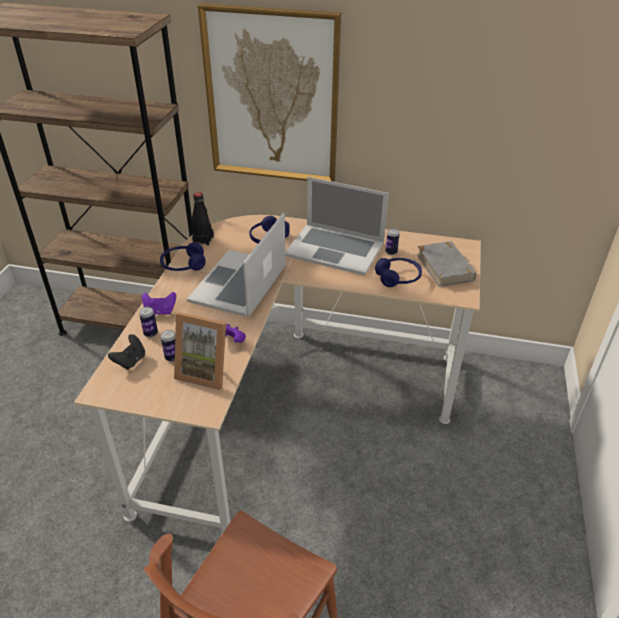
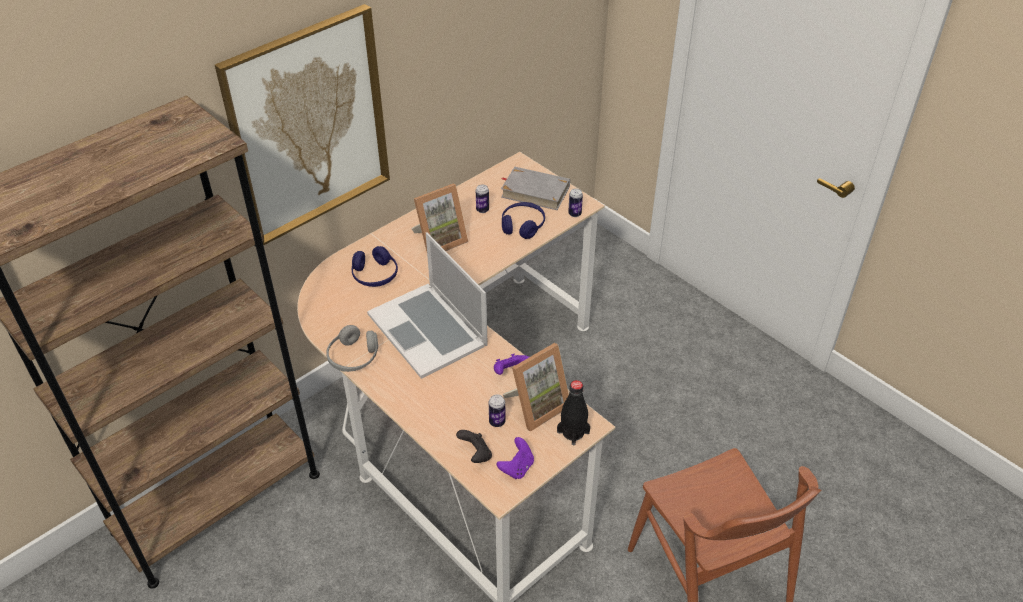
camera: 55 degrees left, 5 degrees up
can [139,307,158,337] -> can moved to [568,189,583,217]
purple game controller [142,292,176,315] -> purple game controller moved to [497,437,534,479]
blue headphones [160,242,205,271] -> grey headphones [326,325,378,372]
black bottle [192,192,214,246] -> black bottle moved to [557,380,590,446]
laptop [285,177,389,276] -> picture frame [411,183,468,251]

